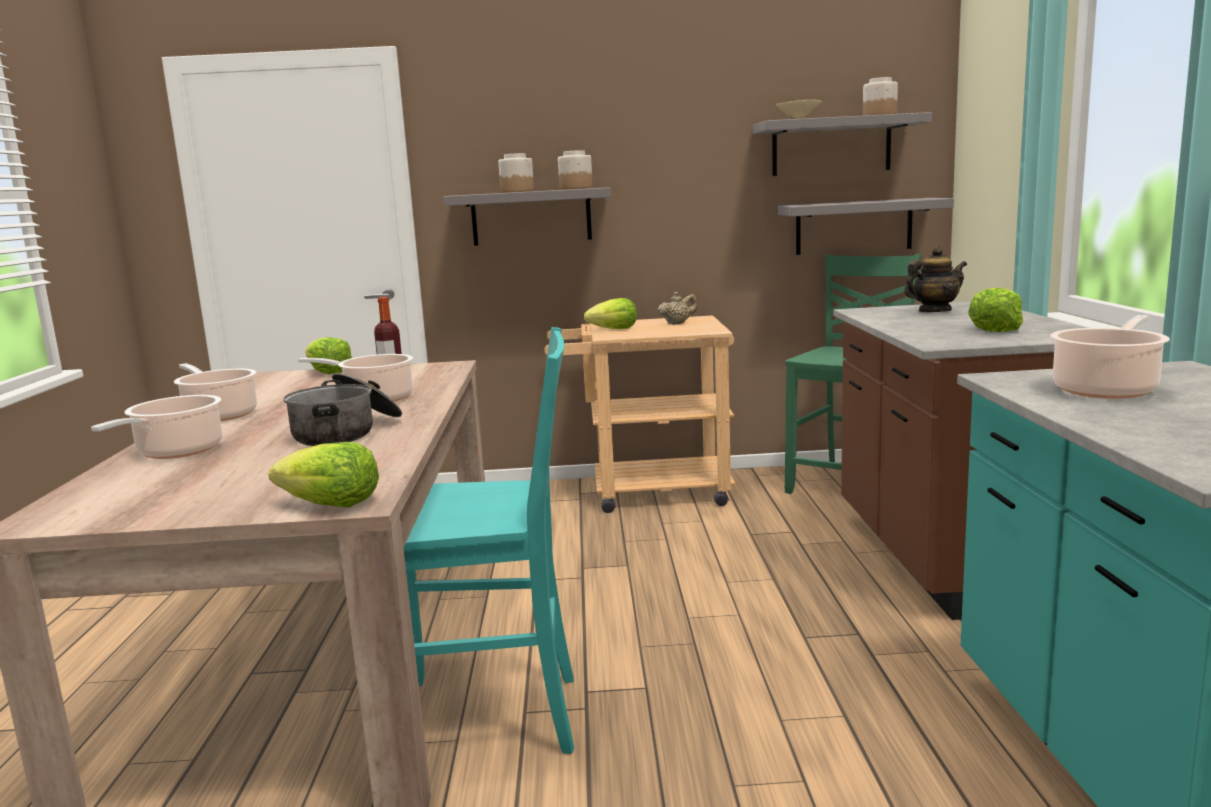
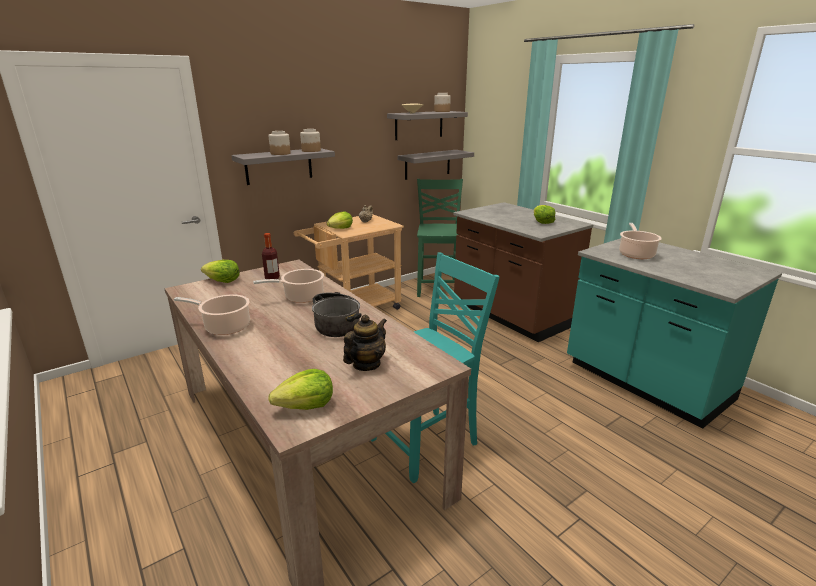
camera: 35 degrees left, 10 degrees up
cooking pot [91,395,222,459] -> none
lettuce [268,442,379,507] -> lettuce moved to [268,369,333,410]
teapot [904,247,967,312] -> teapot moved to [343,315,387,371]

